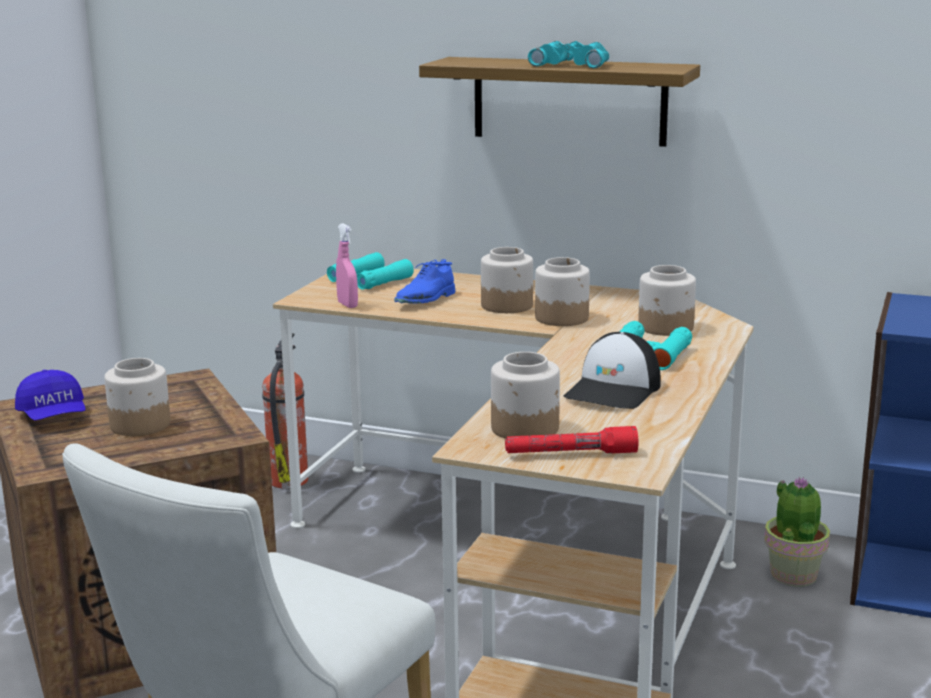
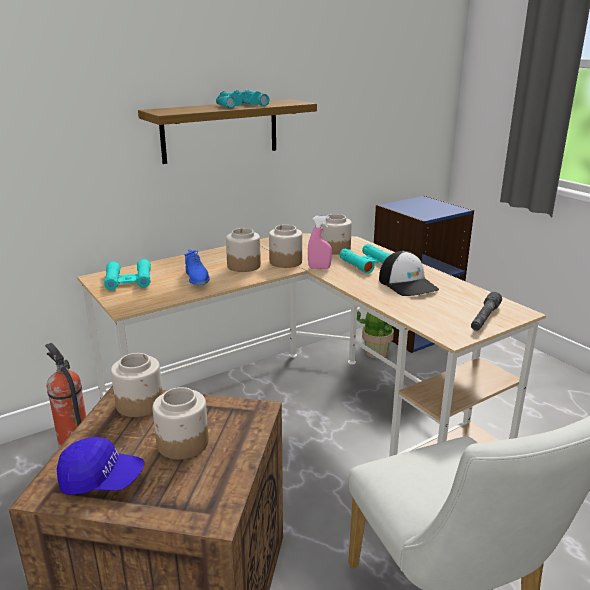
camera: 55 degrees left, 5 degrees up
pink spray bottle [336,223,358,308] -> pink spray bottle moved to [308,216,332,269]
jar [491,352,560,439] -> jar moved to [111,353,163,417]
red flashlight [505,426,638,453] -> grey flashlight [471,292,502,331]

